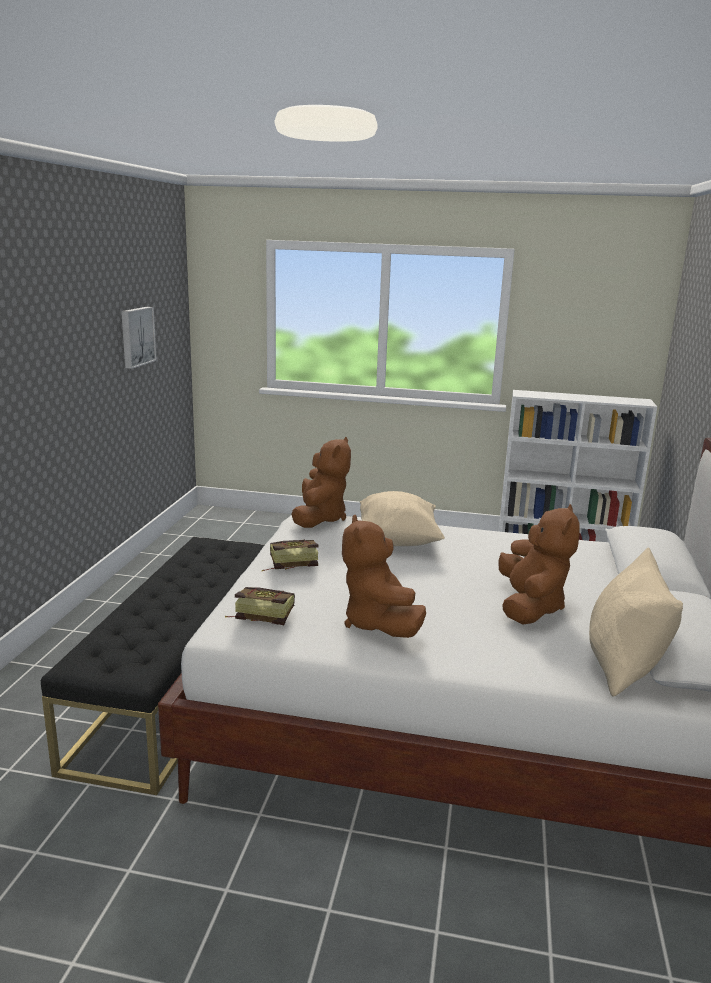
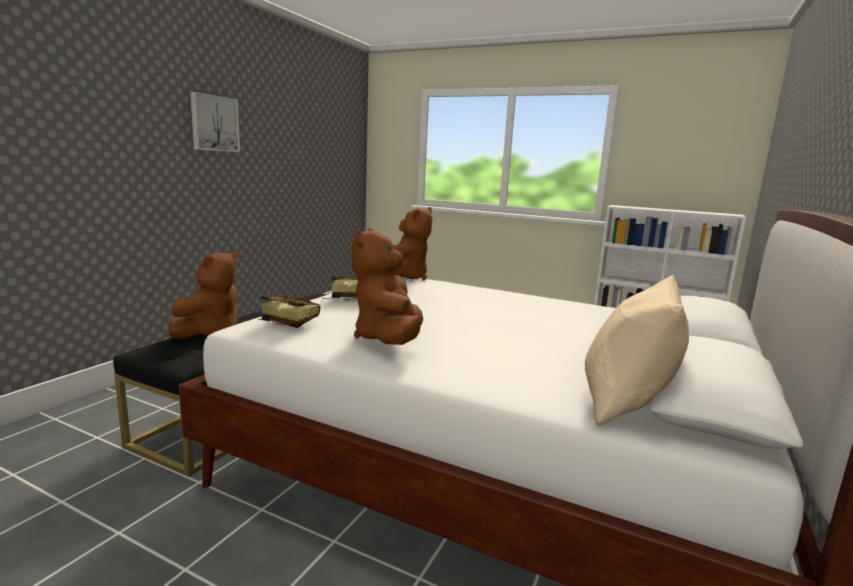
camera: 15 degrees right, 5 degrees down
picture [121,307,157,369] -> picture moved to [190,92,240,152]
beige pillow [360,491,445,546] -> none
brown plush toy [498,504,580,624] -> brown plush toy moved to [169,251,237,339]

